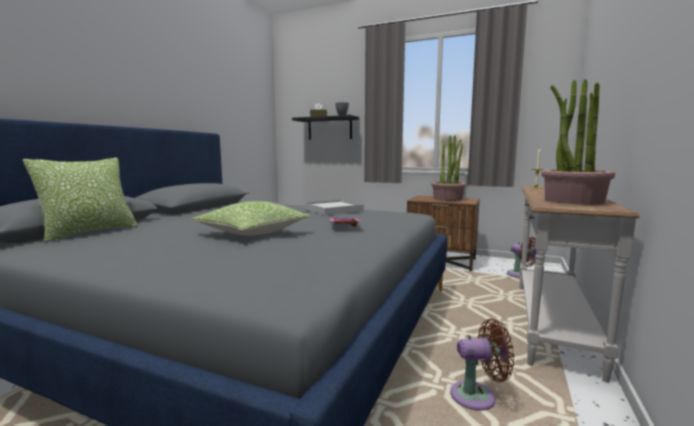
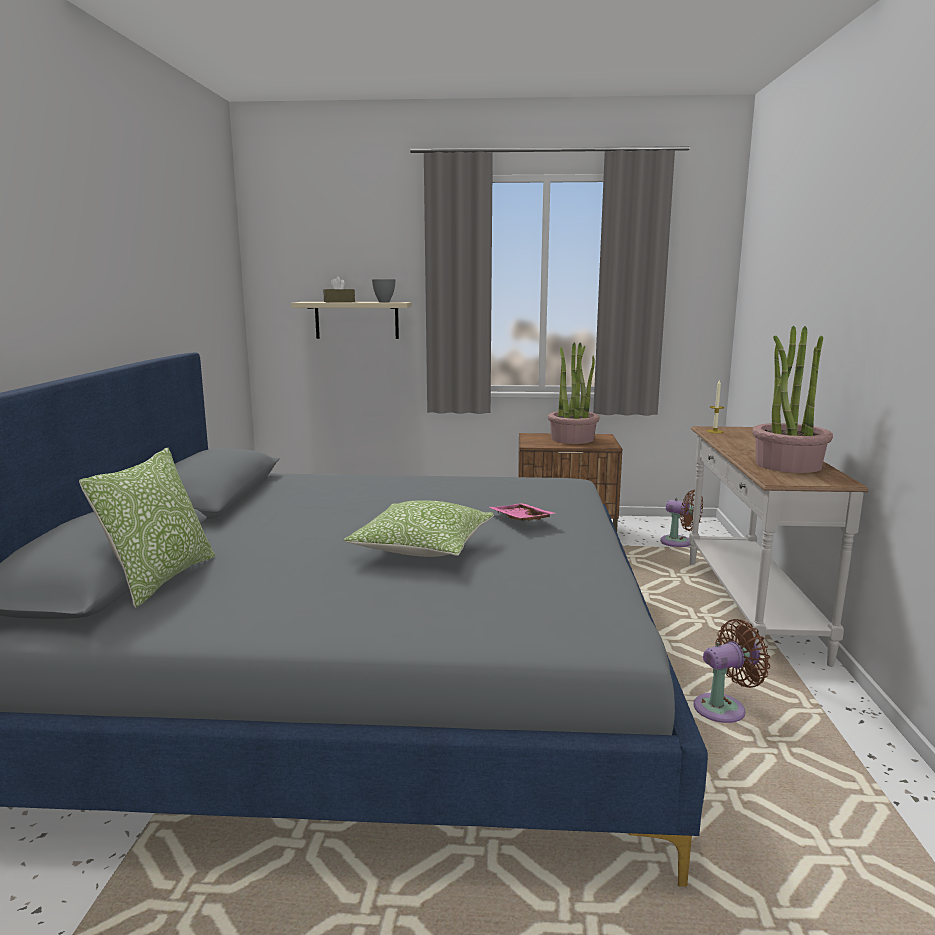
camera: 20 degrees left, 5 degrees up
black shelf [292,115,359,140] -> beige shelf [291,302,412,339]
white tray [304,200,364,215] -> none

